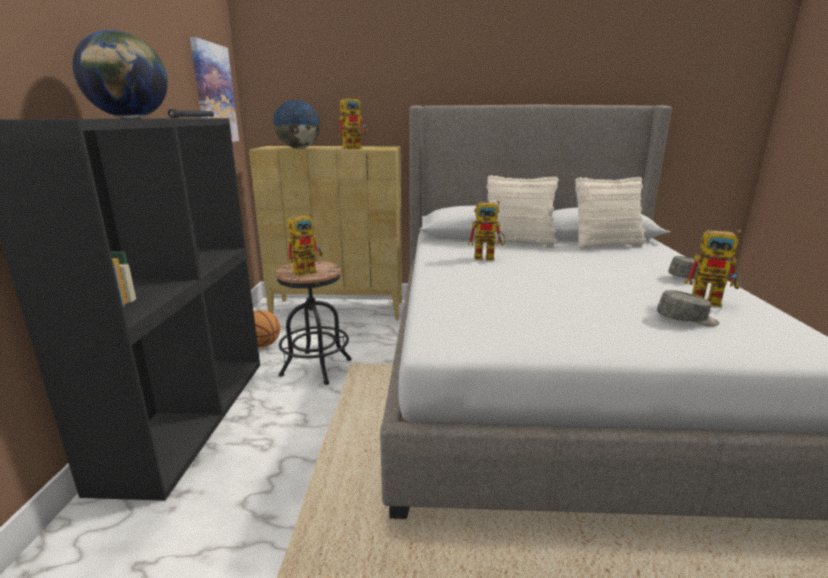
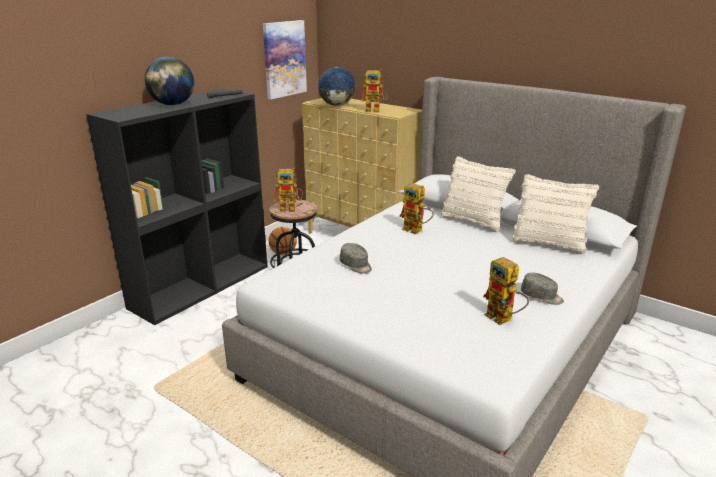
camera: 35 degrees right, 5 degrees up
grey cap [657,290,719,327] -> grey cap moved to [340,243,372,274]

